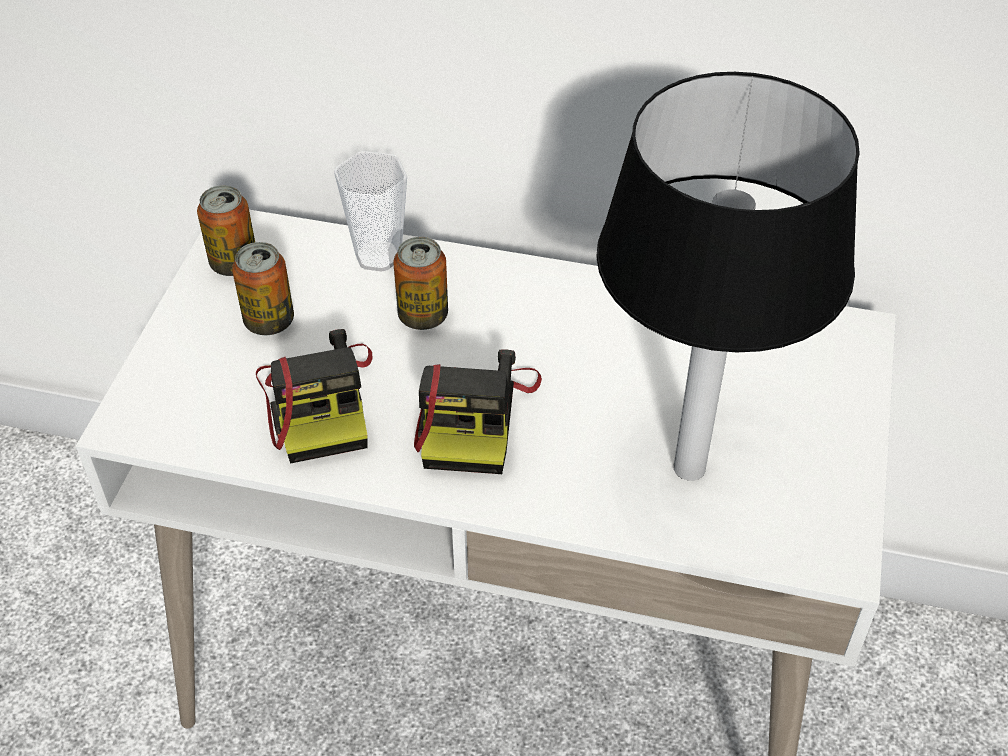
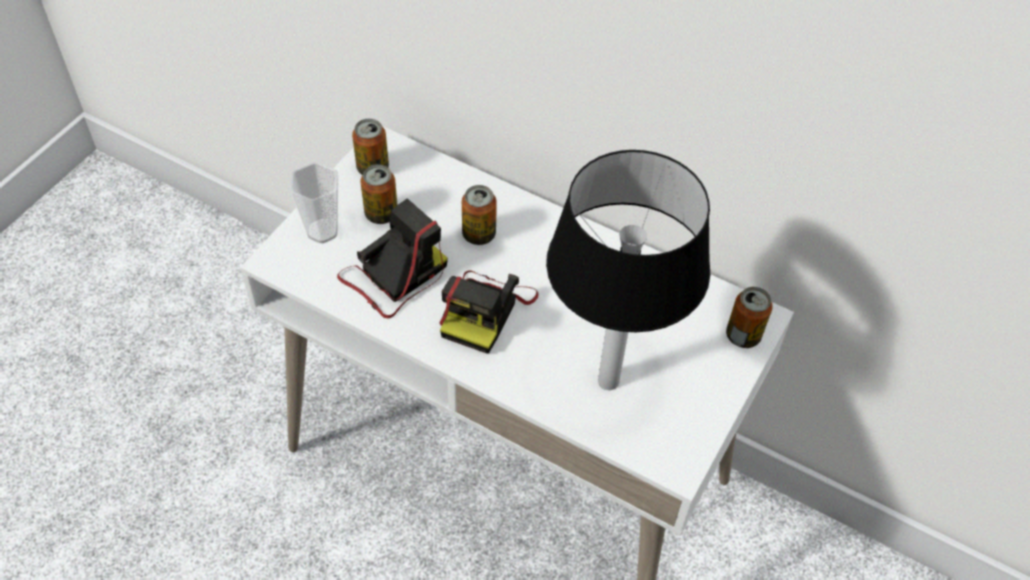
camera: 15 degrees right, 5 degrees up
camera [256,329,373,464] -> camera turned 135 degrees counterclockwise [337,198,448,318]
cup [334,151,407,272] -> cup moved to [290,162,338,243]
none -> can [726,287,773,348]

